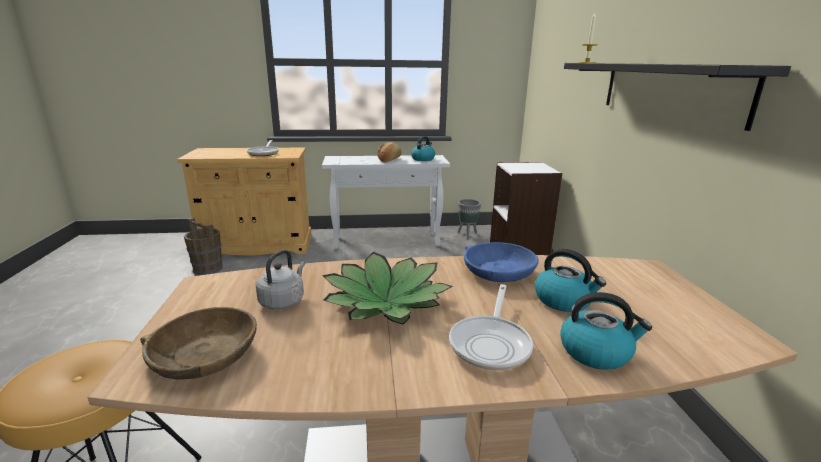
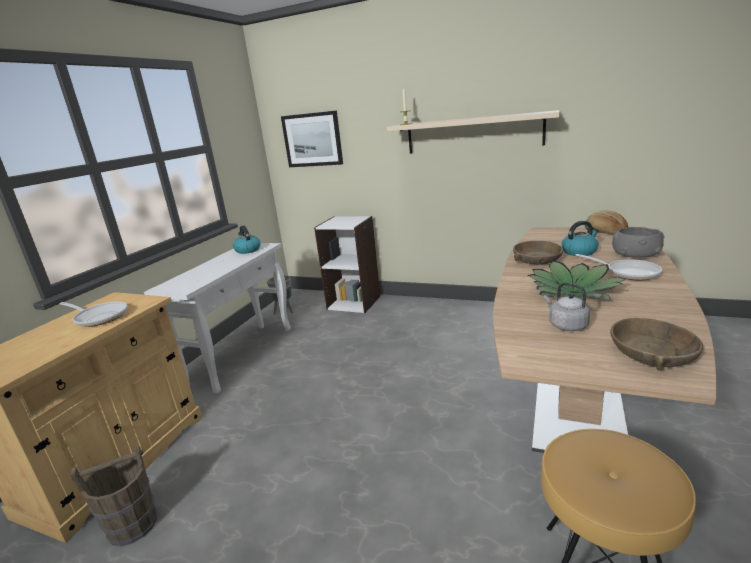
camera: 60 degrees left, 0 degrees up
bread [377,142,401,163] -> bread moved to [585,210,628,235]
blue bowl [464,242,539,282] -> brown bowl [513,241,563,265]
kettle [560,292,652,370] -> grey bowl [612,227,664,258]
black shelf [564,63,791,131] -> beige shelf [387,110,560,153]
none -> picture [281,111,343,167]

